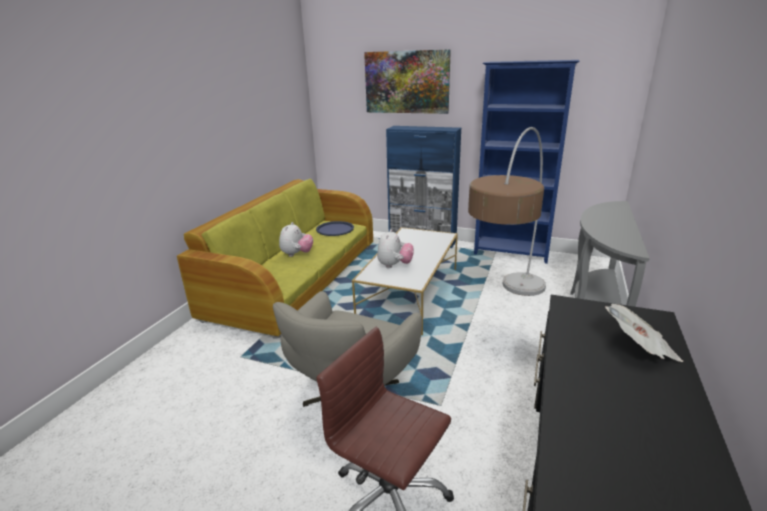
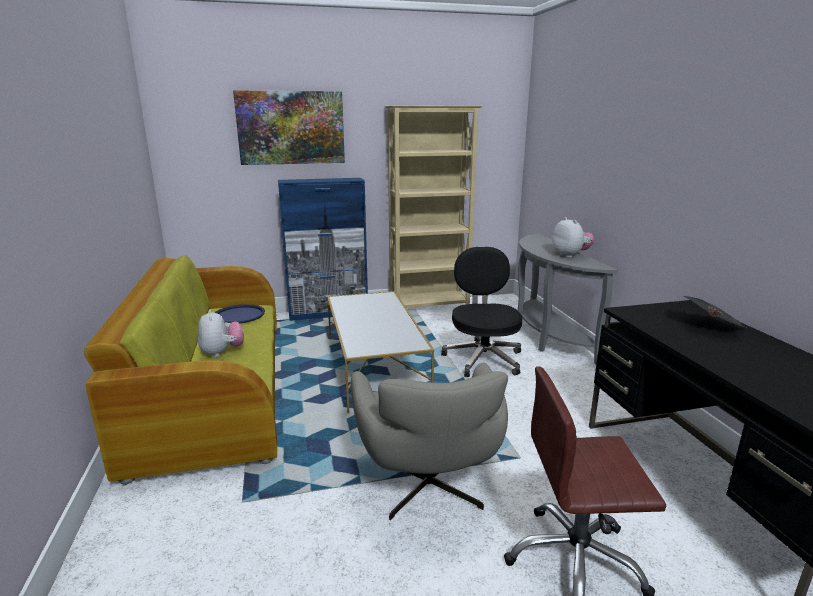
camera: 35 degrees left, 5 degrees down
plush toy [377,229,414,268] -> plush toy moved to [552,217,594,258]
floor lamp [468,127,546,296] -> black office chair [441,247,522,377]
blue bookcase [474,60,579,264] -> beige bookcase [385,105,482,308]

